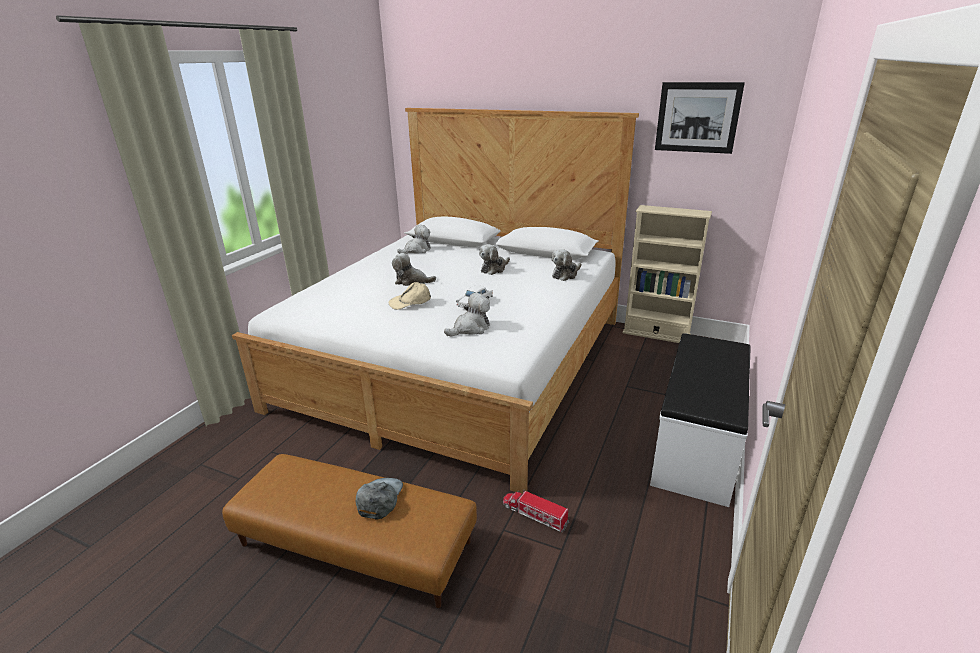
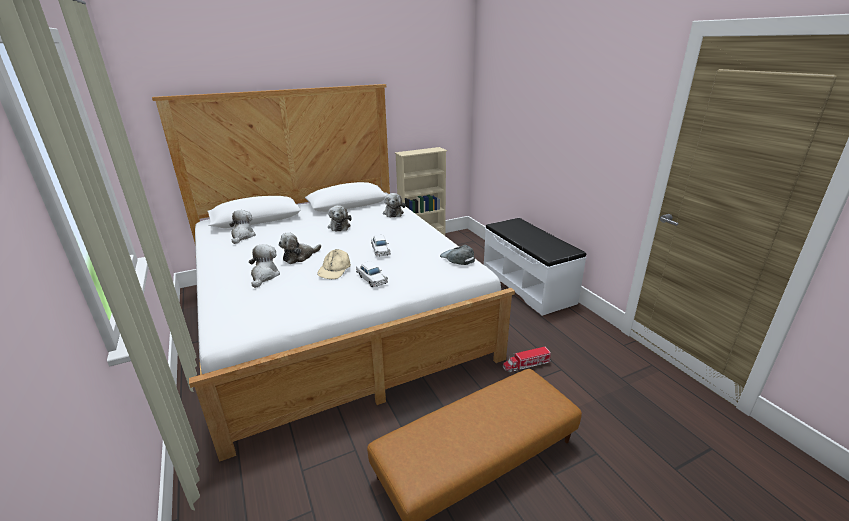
camera: 50 degrees left, 0 degrees up
grey cap [356,478,403,519] -> grey cap moved to [440,245,475,265]
plush toy [444,293,490,336] -> plush toy moved to [249,244,280,288]
picture [655,82,745,154] -> none
none -> white toy car [356,261,388,287]

